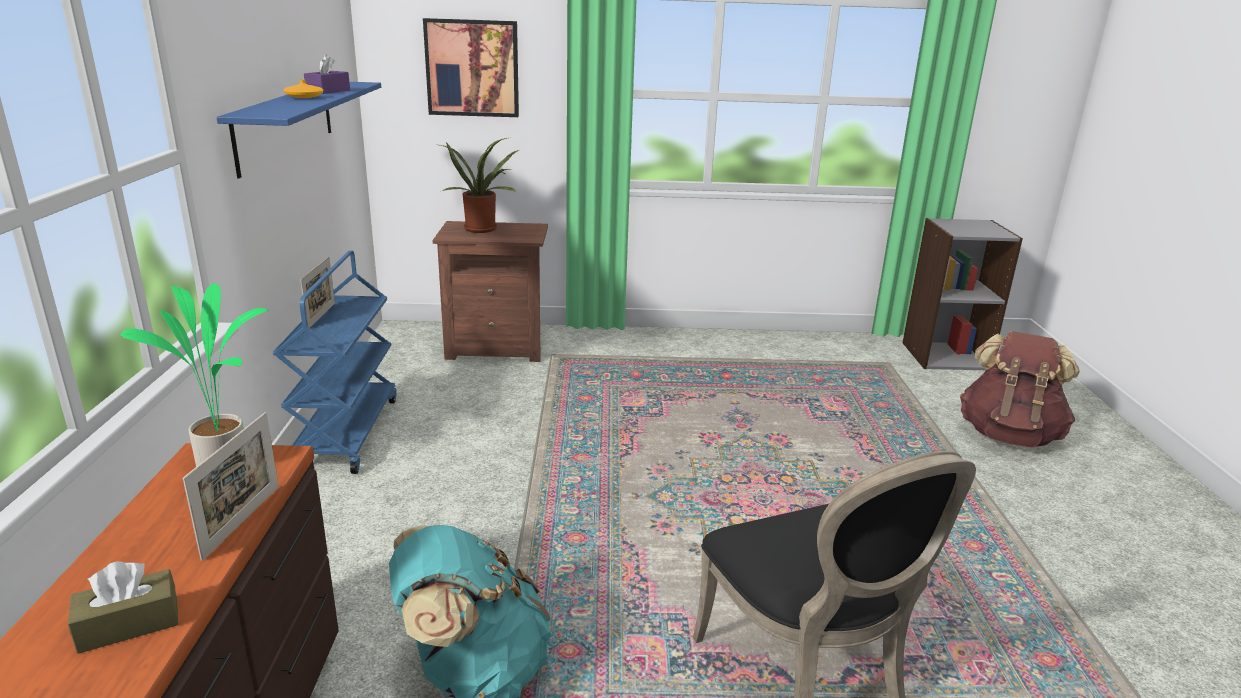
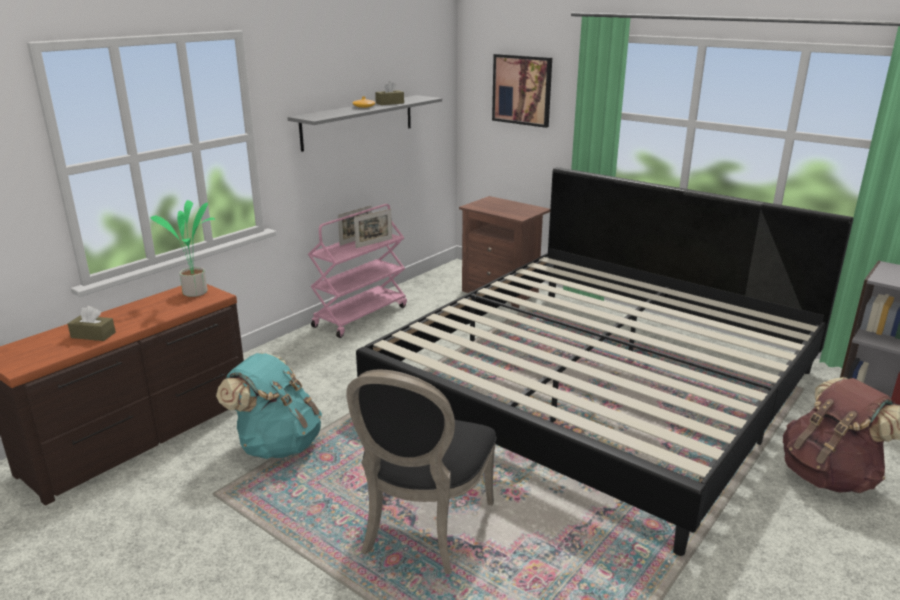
camera: 40 degrees right, 0 degrees up
picture frame [183,412,279,561] -> picture frame moved to [354,209,392,248]
blue shelf [216,82,381,178] -> grey shelf [287,95,442,152]
blue cart [273,251,397,474] -> pink cart [308,204,407,338]
purple tissue box [304,55,350,94] -> brown tissue box [375,81,404,105]
potted plant [440,138,519,233] -> none
none -> bed [356,167,854,556]

